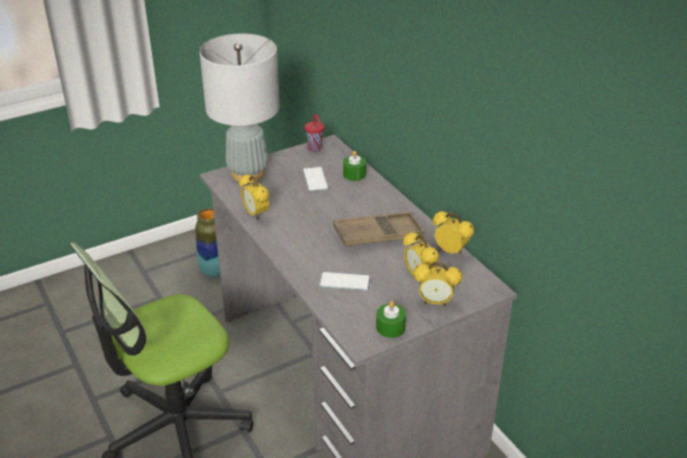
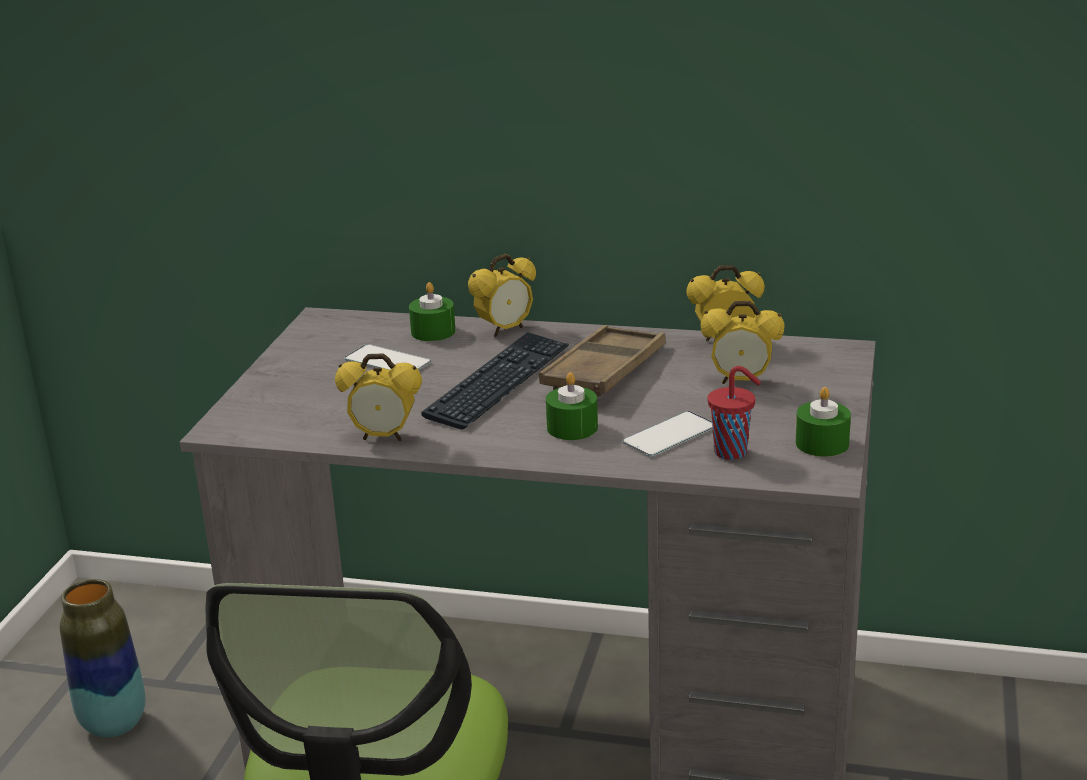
camera: 45 degrees left, 10 degrees down
grey table lamp [199,34,280,181] -> none
red cup [305,114,324,152] -> red cup moved to [708,366,761,460]
alarm clock [413,262,462,306] -> alarm clock moved to [468,254,536,337]
none -> keyboard [422,332,569,430]
none -> green candle [546,372,598,440]

